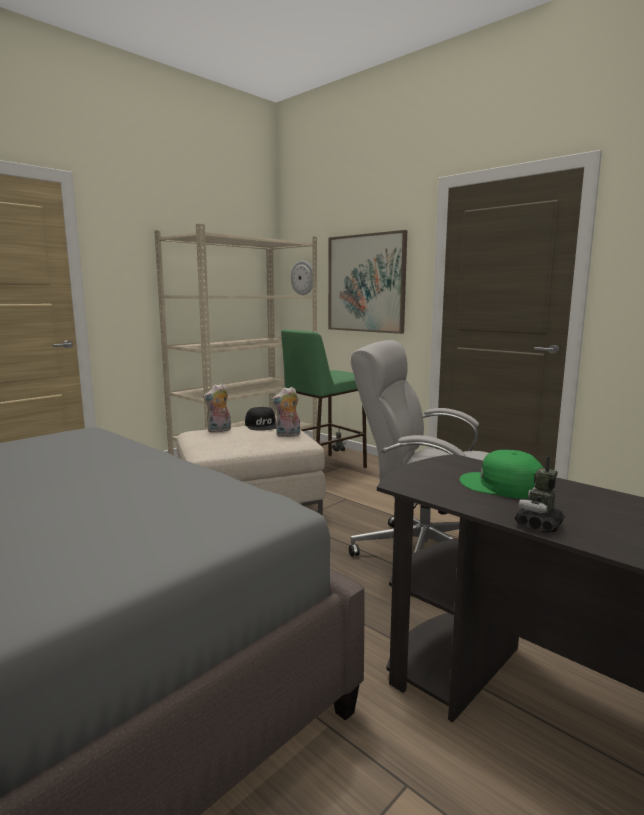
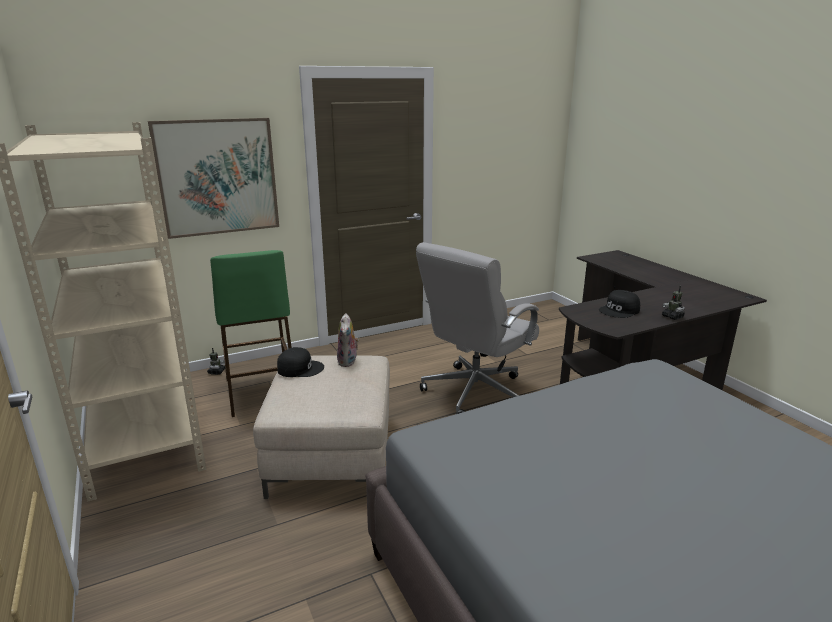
camera: 70 degrees left, 10 degrees up
plush toy [203,383,231,433] -> none
wall clock [291,261,315,295] -> none
green cap [459,450,543,499] -> black cap [599,290,640,318]

